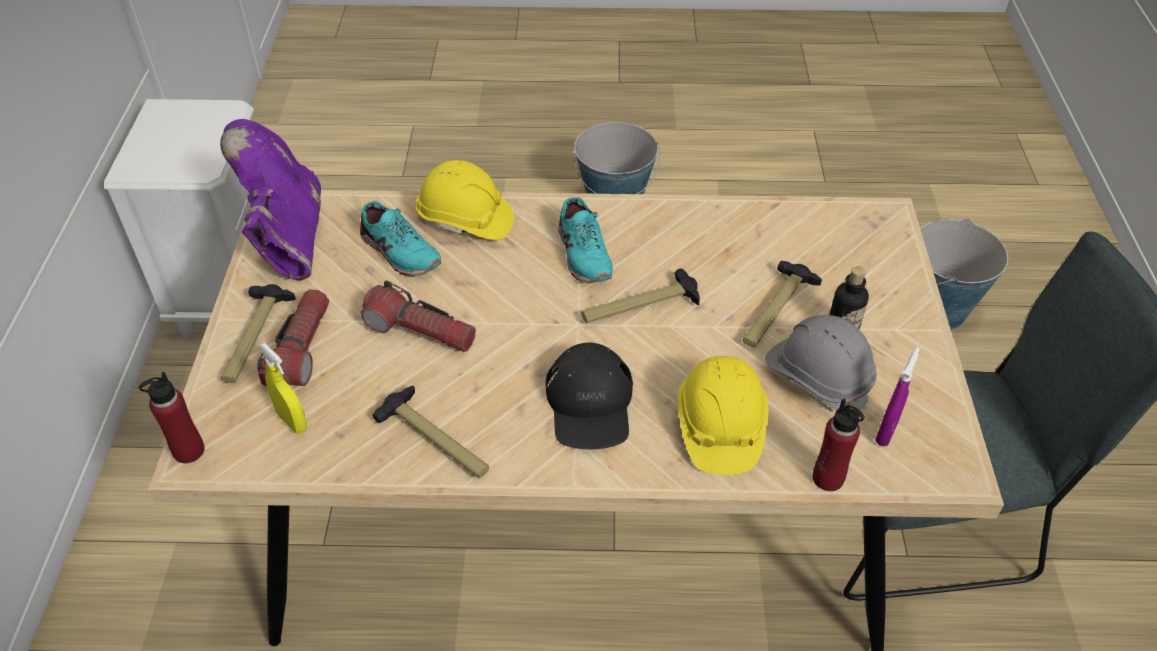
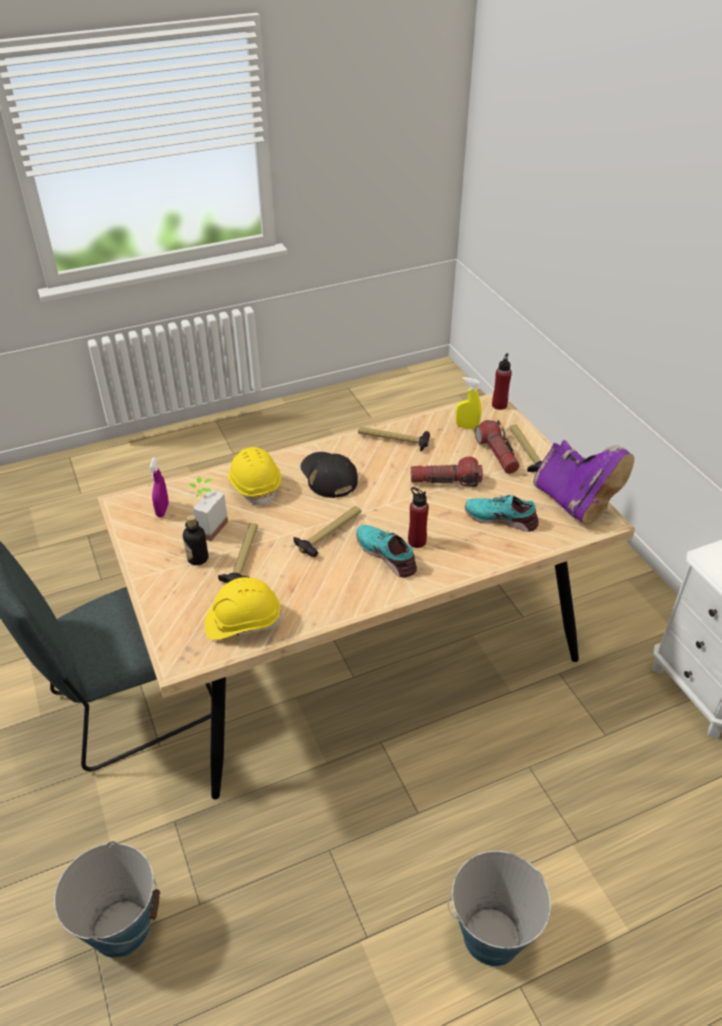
camera: 155 degrees right, 5 degrees down
yellow hard hat [416,160,514,240] -> yellow hard hat moved to [204,577,282,640]
grey hard hat [765,315,877,411] -> potted plant [189,477,228,541]
red bottle [813,399,864,491] -> red bottle moved to [408,487,429,548]

